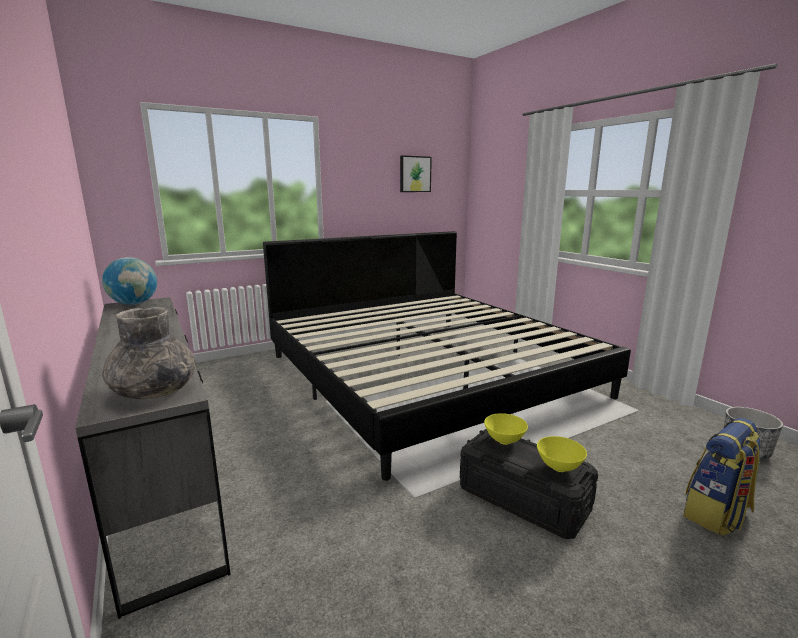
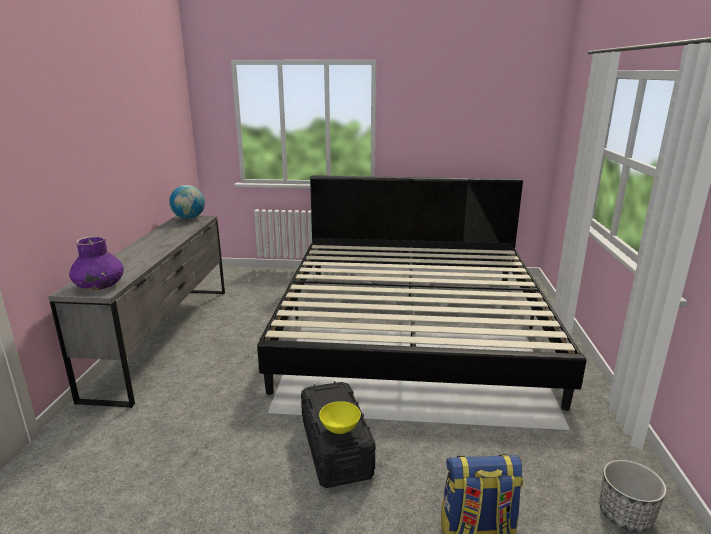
camera: 35 degrees right, 5 degrees up
grey vase [102,307,195,399] -> purple vase [69,236,124,290]
picture [400,155,432,192] -> none
yellow bowl [484,413,528,445] -> none

